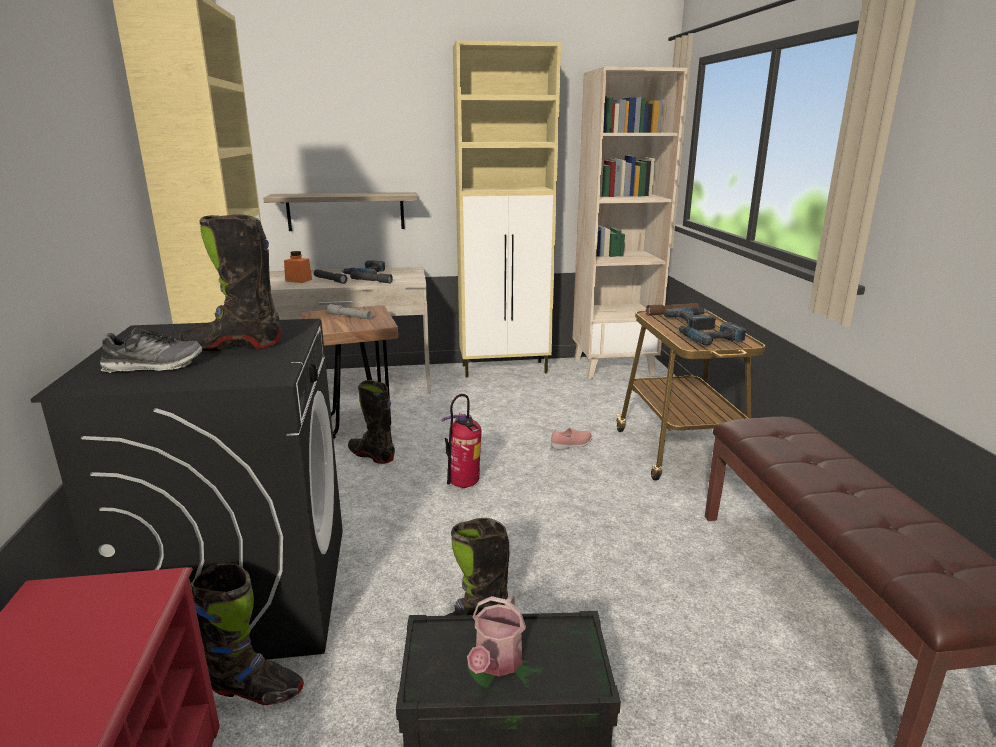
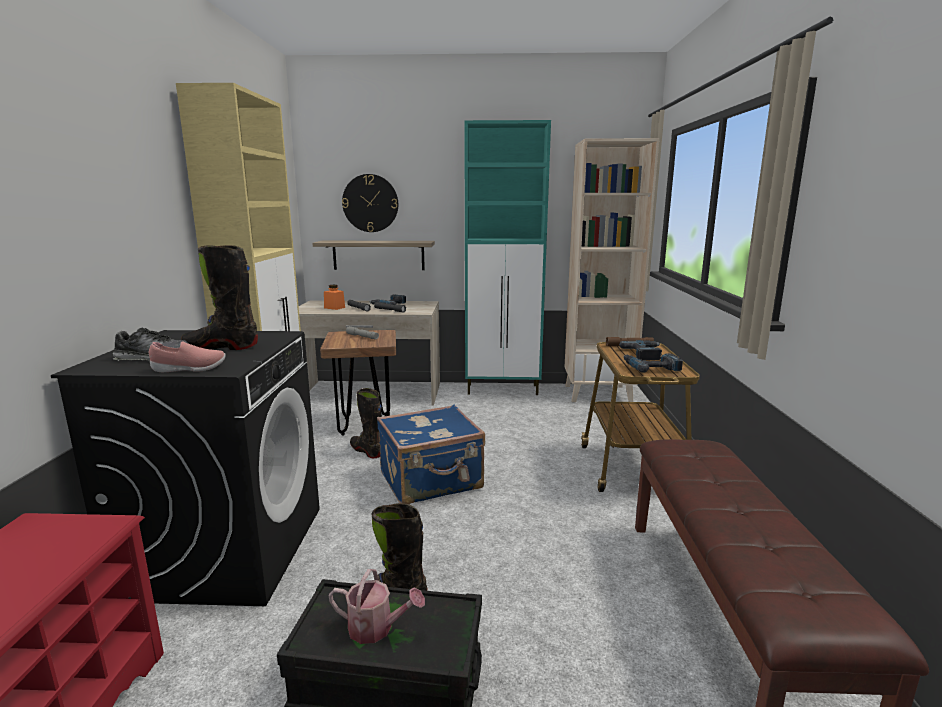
camera: 10 degrees right, 5 degrees down
black boot [191,563,304,705] -> none
fire extinguisher [441,394,481,488] -> blue suitcase [377,405,485,504]
beige cabinet [453,40,561,377] -> turquoise cabinet [464,120,551,395]
watering can [467,594,526,676] -> watering can turned 105 degrees counterclockwise [328,569,425,644]
pink shoe [551,428,592,450] -> pink shoe moved to [149,341,226,372]
none -> wall clock [342,174,398,232]

